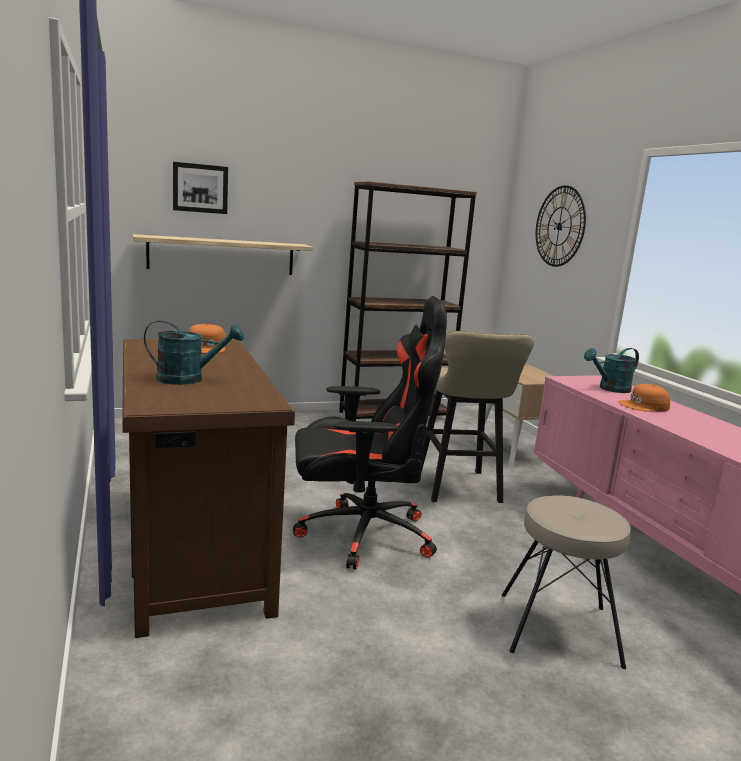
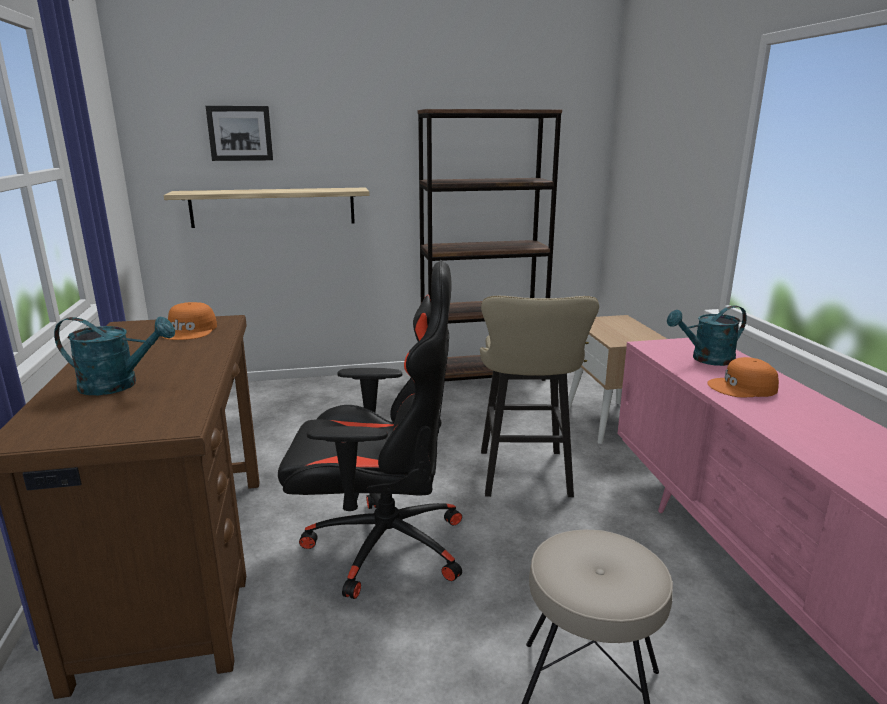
camera: 10 degrees right, 5 degrees up
wall clock [536,185,586,267] -> none

